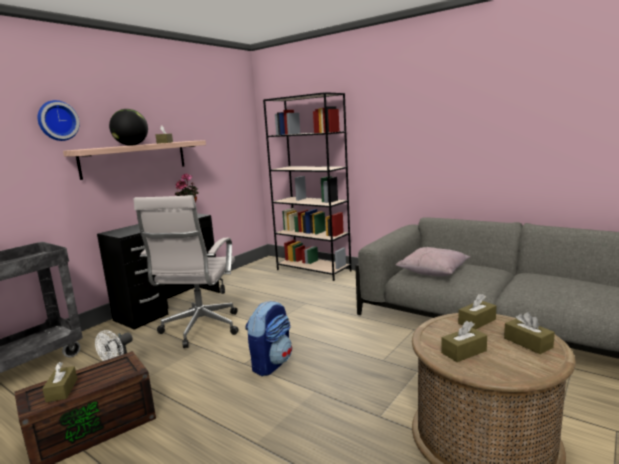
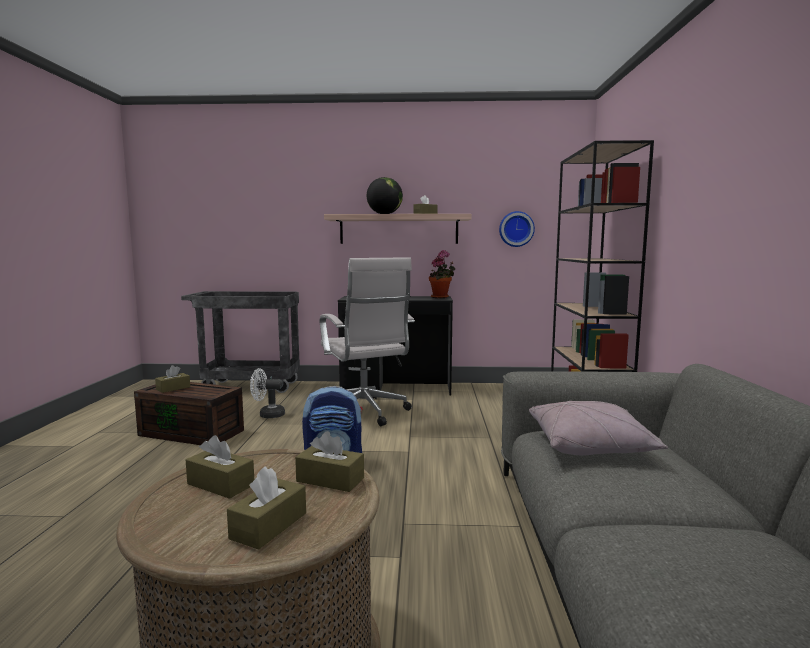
camera: 55 degrees right, 5 degrees down
wall clock [37,100,80,141] -> wall clock moved to [499,211,535,247]
white office chair [134,195,239,348] -> white office chair turned 90 degrees counterclockwise [319,257,415,426]

